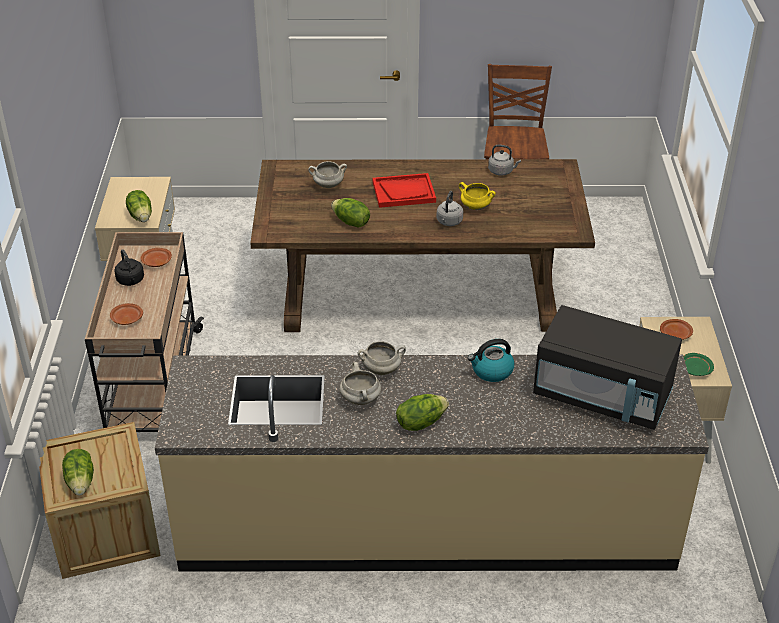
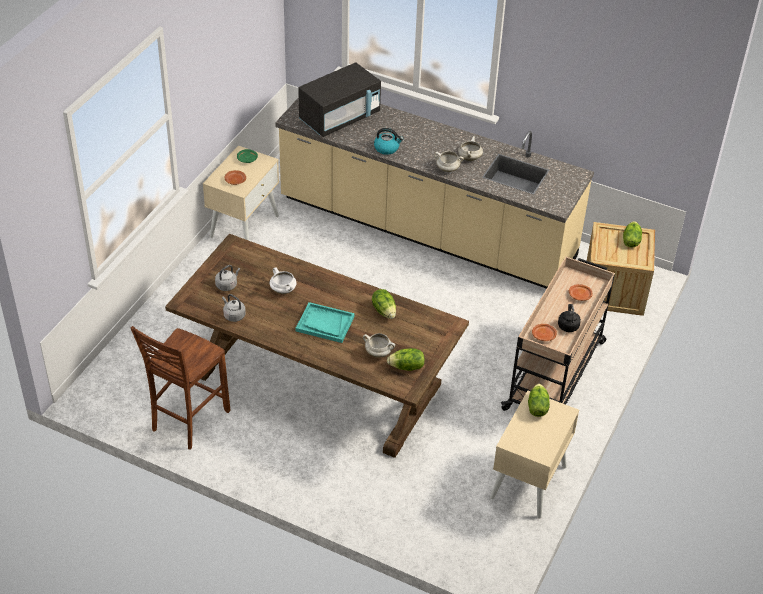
camera: 155 degrees left, 5 degrees up
red tray [373,173,436,208] -> turquoise tray [296,302,355,343]
lettuce [396,394,449,431] -> lettuce moved to [387,348,425,371]
grey kettle [436,191,463,226] -> grey kettle moved to [215,265,240,291]
yellow cooking pot [459,182,496,210] -> white cooking pot [270,267,296,294]
black microwave [533,305,682,430] -> black microwave turned 90 degrees clockwise [298,62,381,137]

